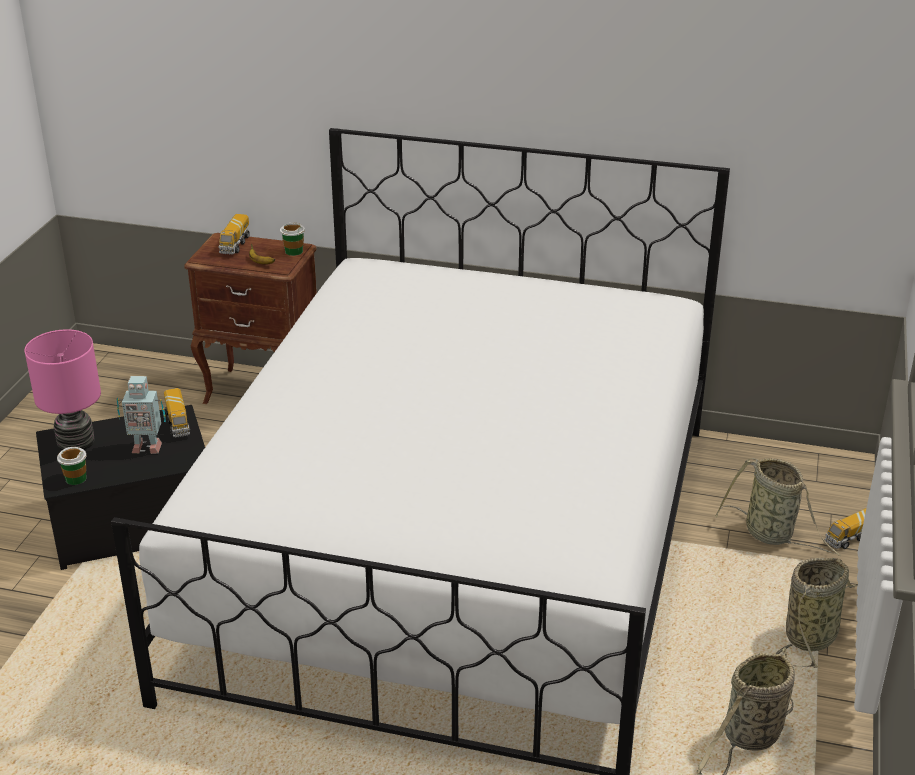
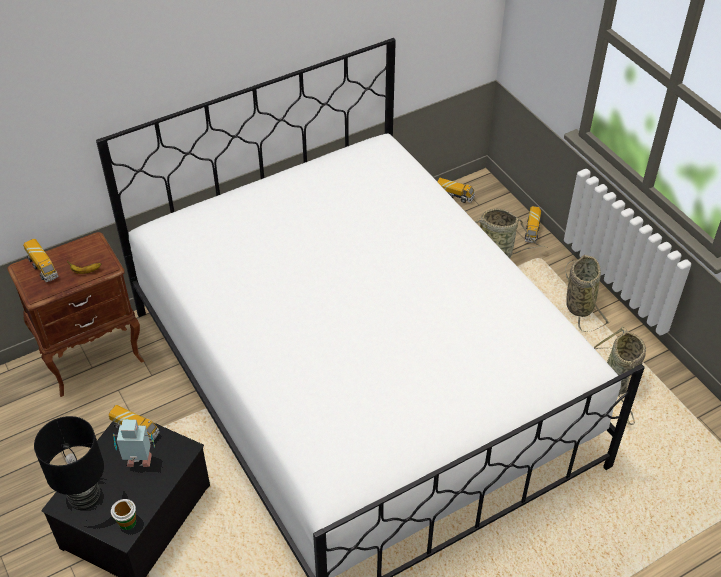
camera: 45 degrees left, 15 degrees up
pink table lamp [24,329,101,450] -> black table lamp [34,416,104,510]
toy robot [117,376,166,454] -> toy robot turned 135 degrees counterclockwise [113,419,155,467]
cup [280,223,305,256] -> none
none -> toy truck [437,178,475,203]

